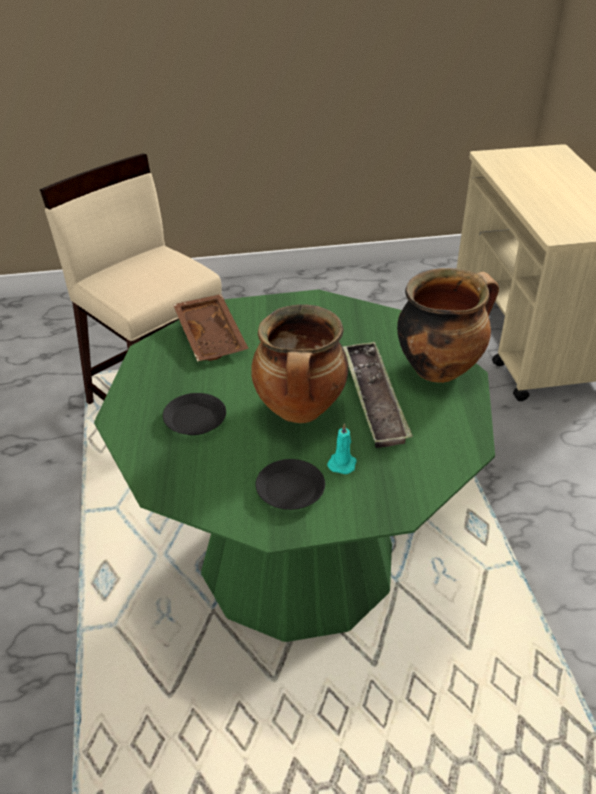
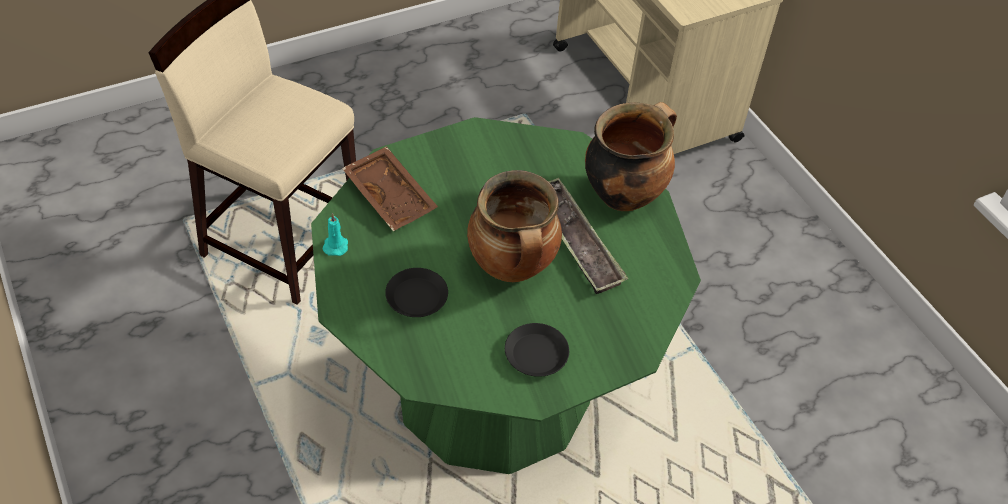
camera: 20 degrees left, 10 degrees up
turquoise candle [327,423,356,474] -> turquoise candle moved to [322,213,348,256]

